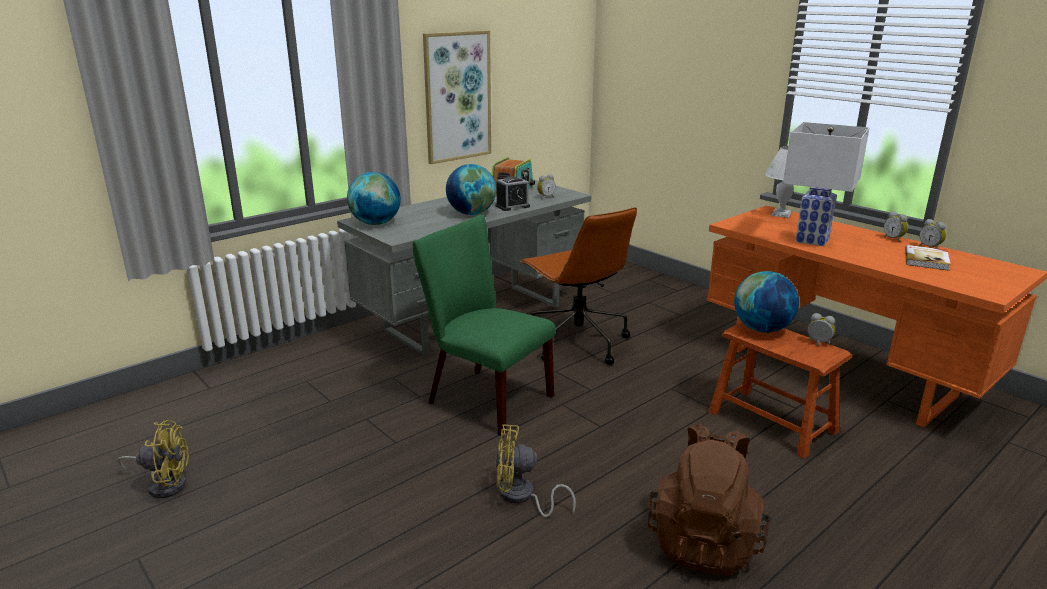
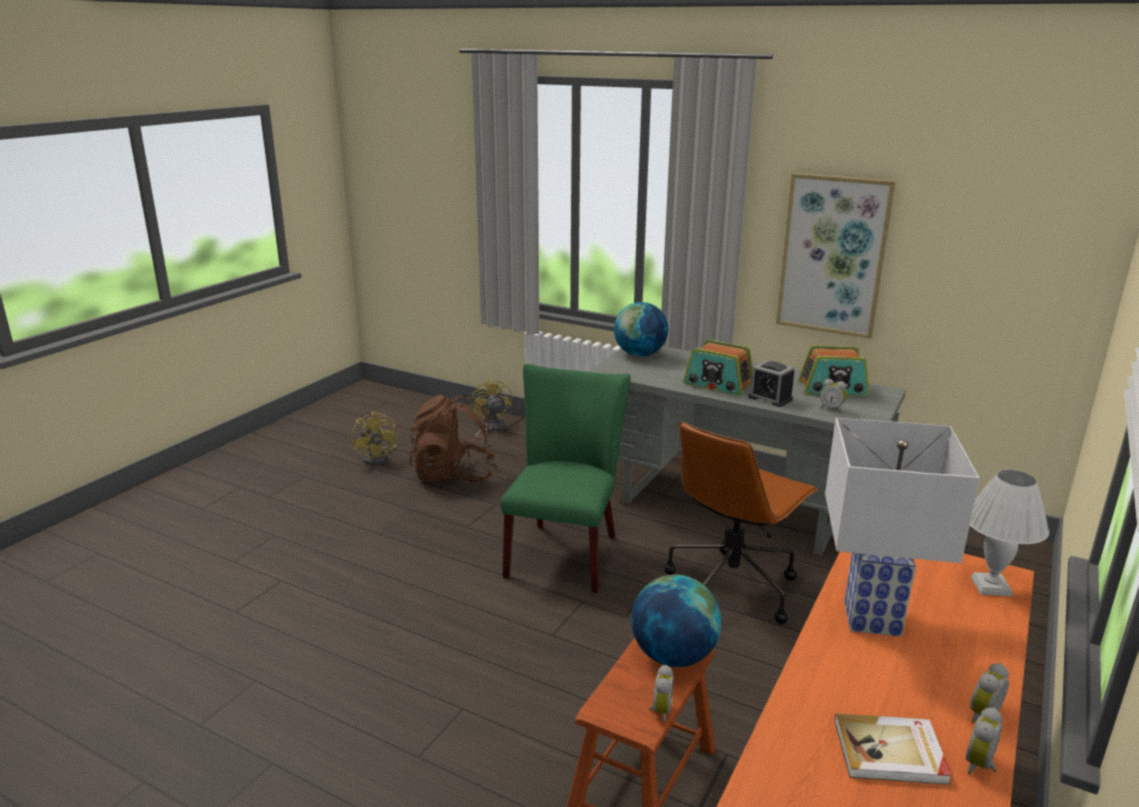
camera: 70 degrees right, 0 degrees up
globe [446,164,496,215] -> radio [683,340,753,396]
yellow fan [496,424,576,517] -> yellow fan moved to [471,378,512,444]
brown backpack [648,424,771,575] -> brown backpack moved to [410,394,496,482]

